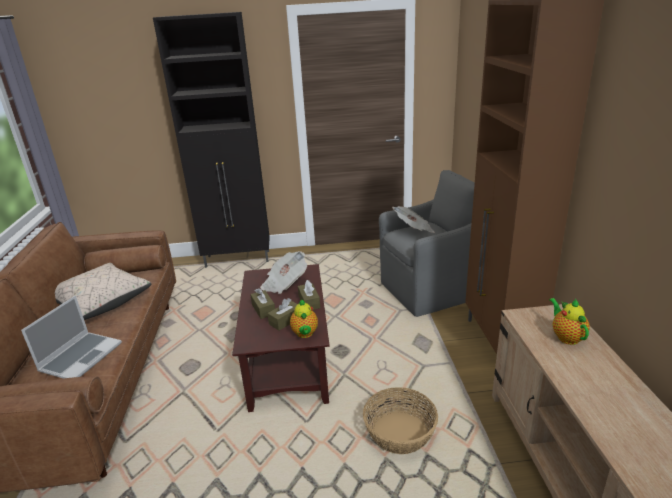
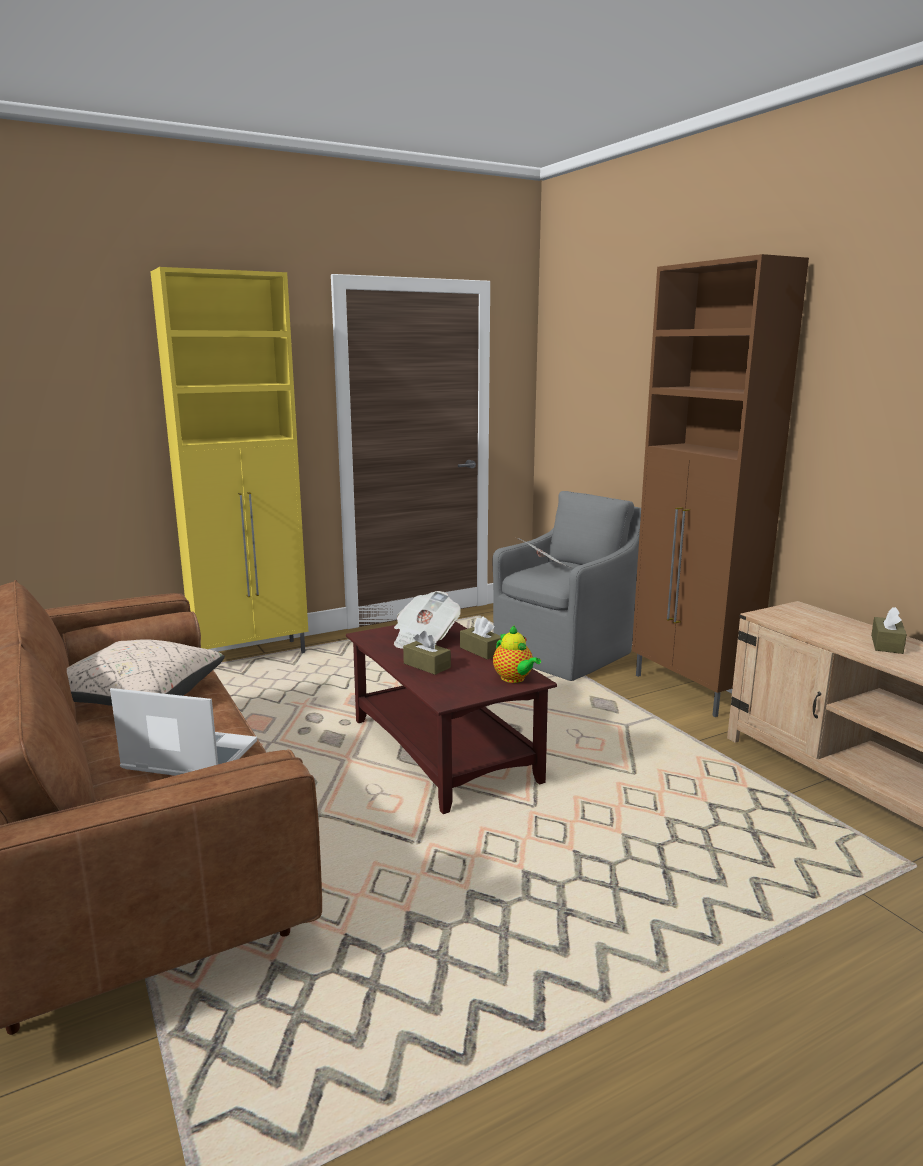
camera: 25 degrees left, 10 degrees down
laptop [21,296,122,379] -> laptop turned 75 degrees counterclockwise [110,688,257,776]
black cabinet [153,12,270,268] -> yellow cabinet [150,267,308,653]
brown tissue box [267,298,298,330] -> brown tissue box moved to [871,607,907,654]
basket [363,387,438,454] -> none
teapot [549,298,590,345] -> none

